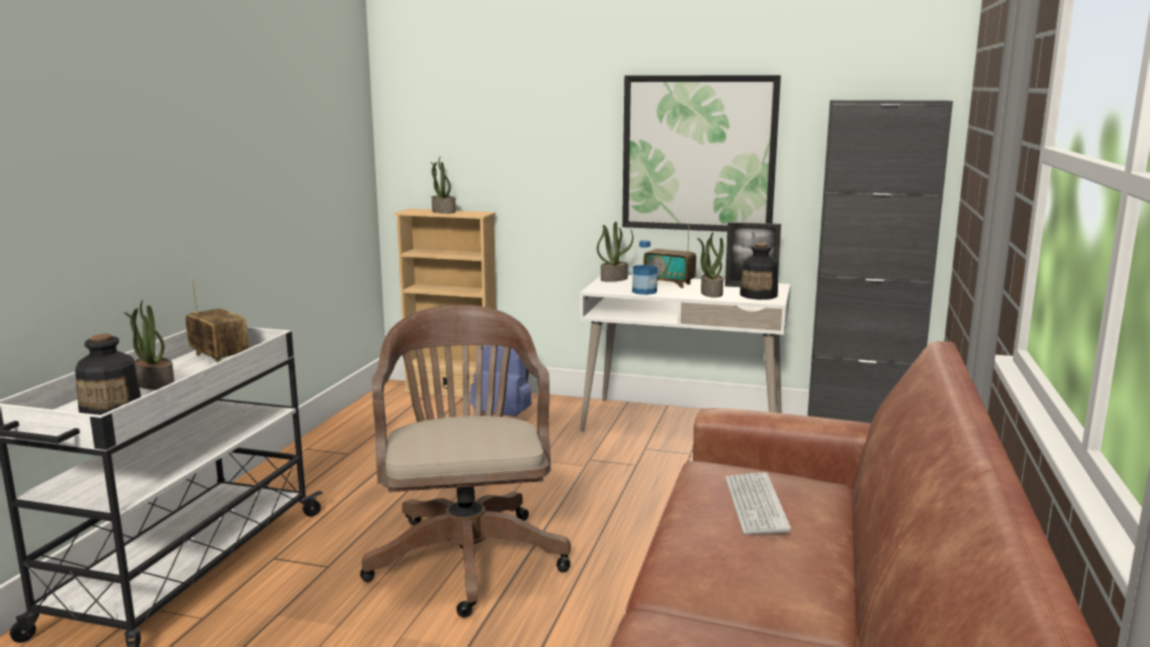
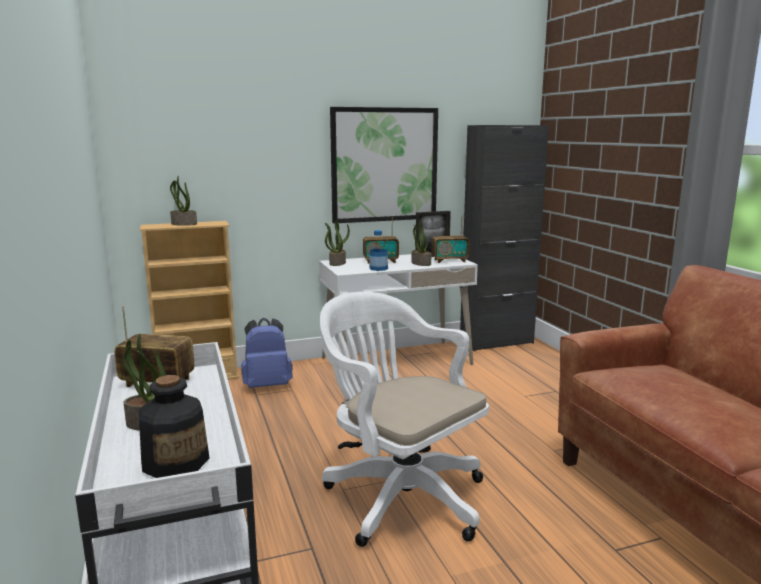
camera: 35 degrees left, 0 degrees up
brown office chair [360,305,571,618] -> white office chair [320,292,489,547]
keyboard [726,472,791,534] -> none
bottle [740,243,778,300] -> radio [432,217,470,263]

